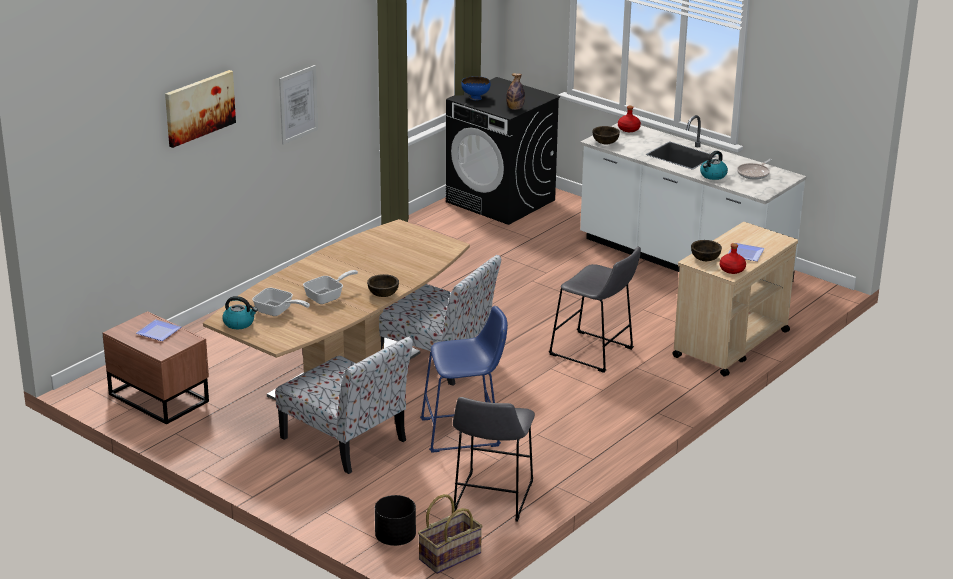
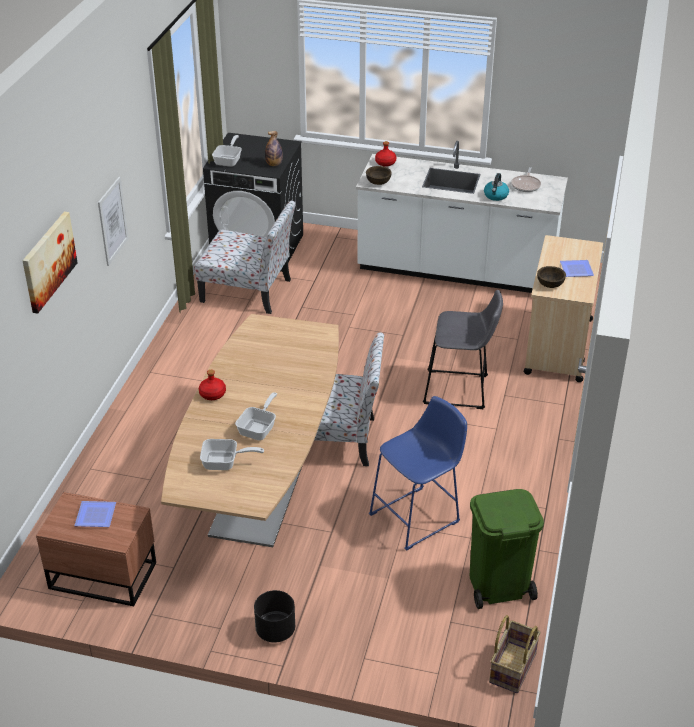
camera: 25 degrees left, 10 degrees up
kettle [222,296,258,329] -> none
chair [275,337,413,474] -> chair moved to [194,200,296,314]
brown bowl [367,274,399,297] -> none
black planter [375,495,416,546] -> black planter moved to [254,590,295,643]
grey stool [453,397,535,522] -> green trash can [470,489,544,609]
blue bowl [461,76,490,100] -> frying pan [212,135,242,167]
red bottle [720,243,746,274] -> red bottle moved to [199,370,226,400]

